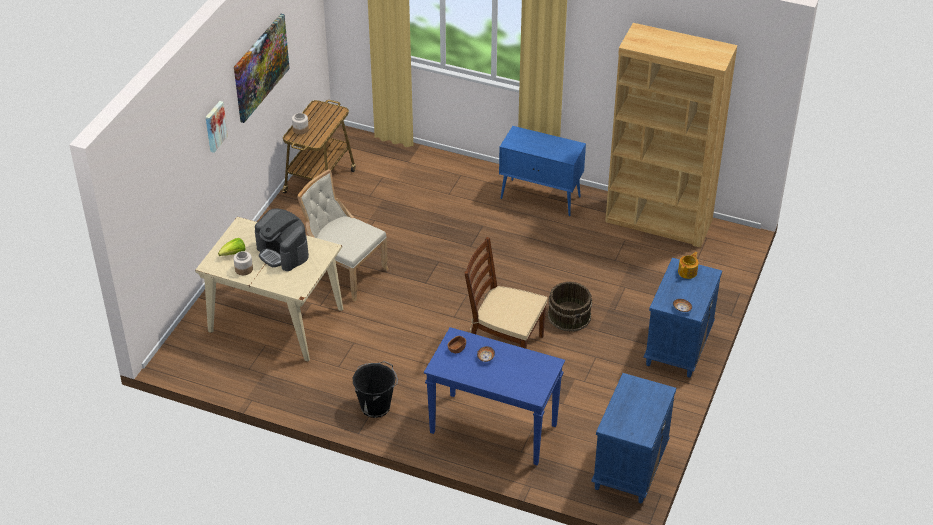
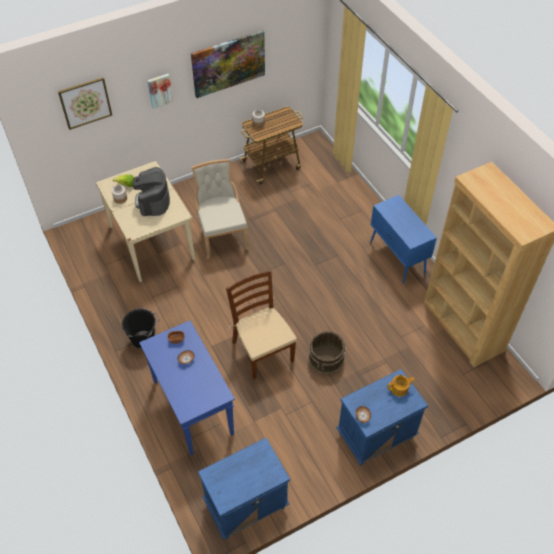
camera: 40 degrees right, 10 degrees up
none -> picture [58,77,112,130]

